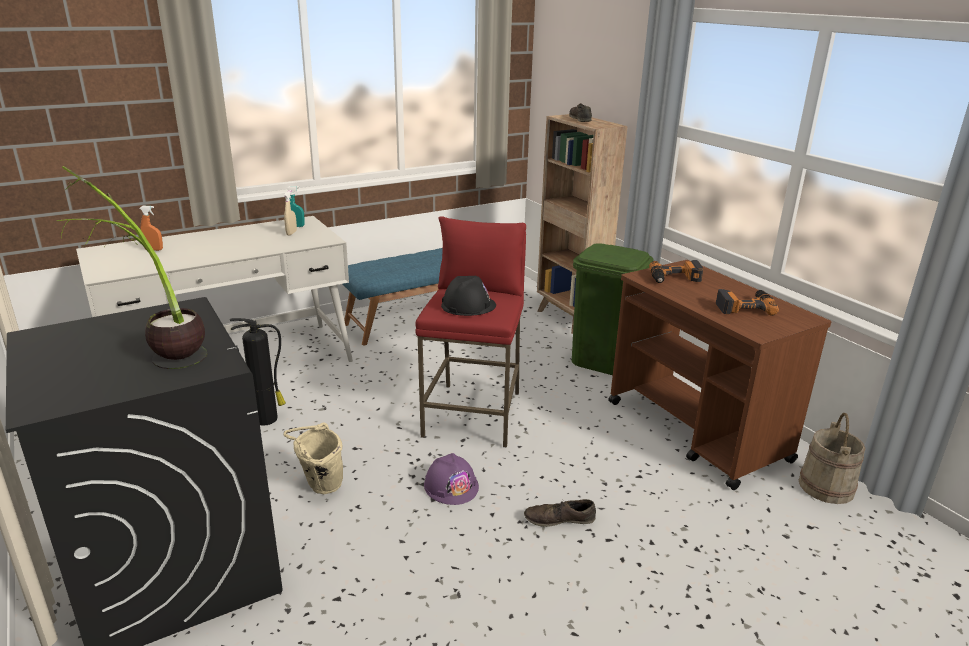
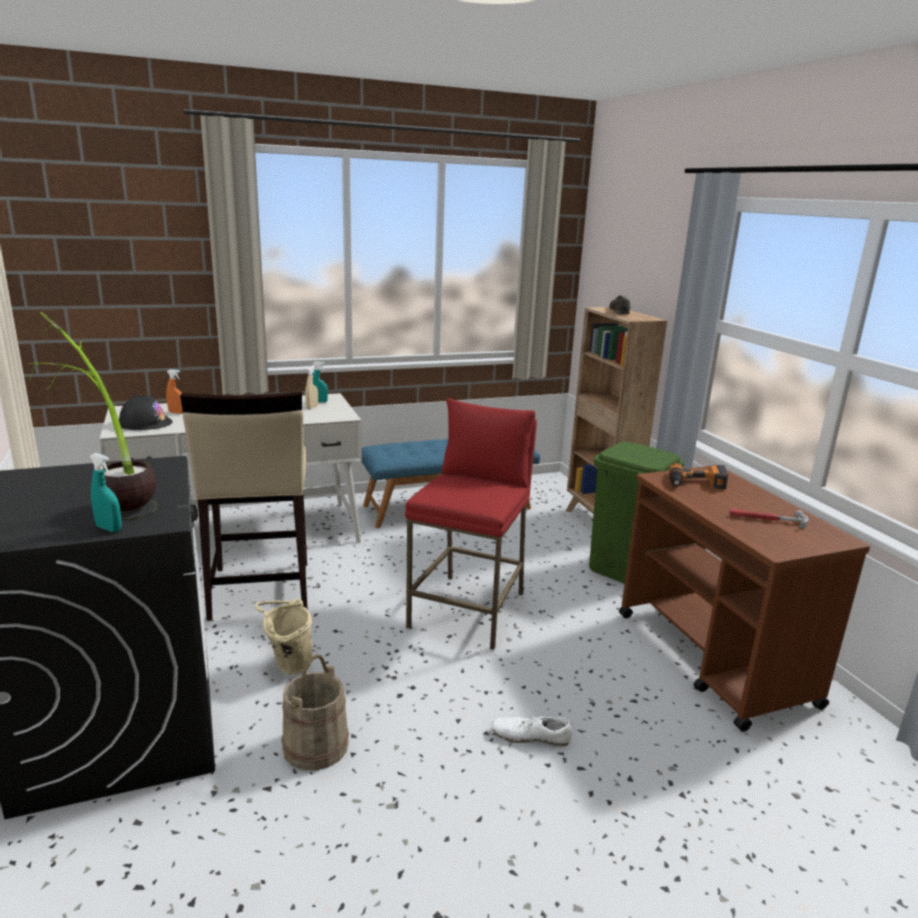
camera: 10 degrees right, 5 degrees down
fire extinguisher [230,318,286,426] -> beige stool [180,391,308,621]
purple hard hat [424,453,479,505] -> none
black hard hat [441,276,496,316] -> black hard hat moved to [119,395,173,430]
brown shoe [524,499,596,527] -> white shoe [491,714,572,746]
power drill [715,289,779,316] -> hammer [729,509,808,529]
beige bucket [799,413,865,504] -> beige bucket moved to [282,654,349,771]
none -> turquoise spray bottle [90,453,122,532]

